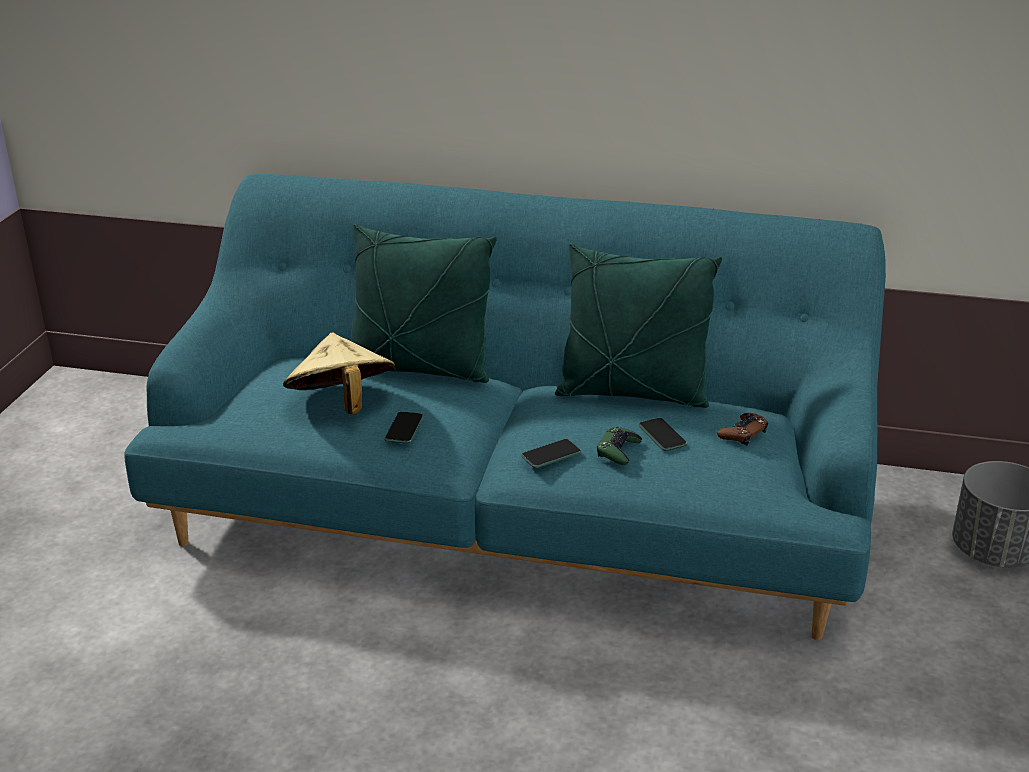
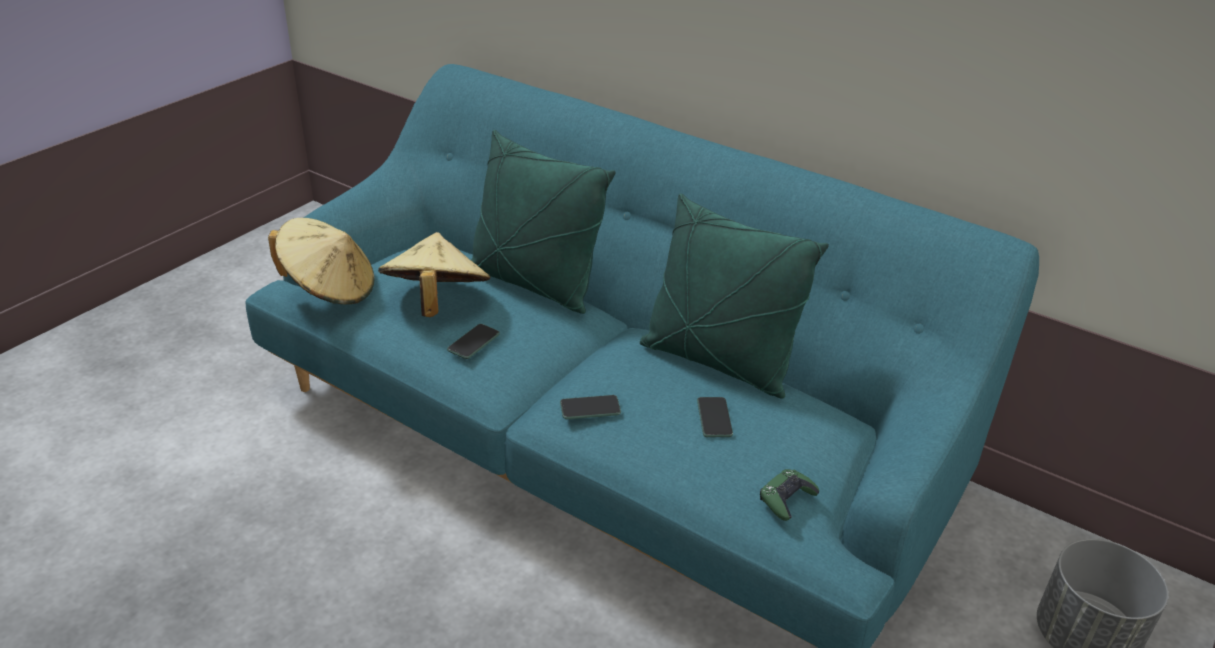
camera: 20 degrees right, 5 degrees up
green game controller [597,427,642,465] -> green game controller moved to [760,469,819,521]
brown game controller [717,413,768,446] -> none
none -> beige hat [268,218,375,304]

